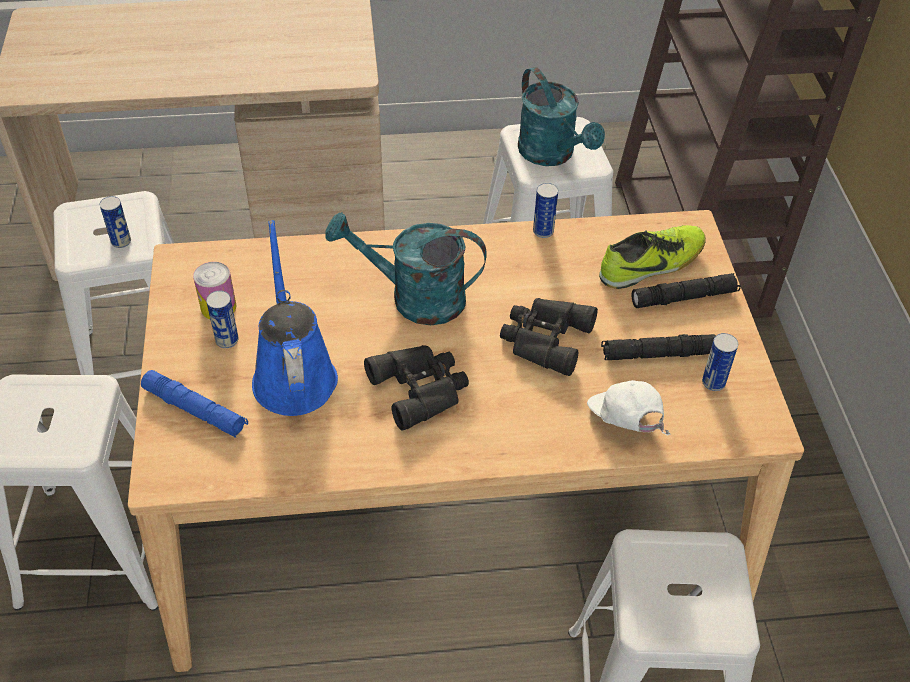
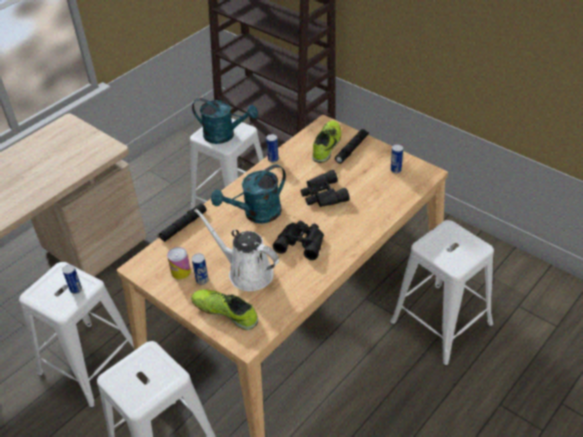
camera: 40 degrees left, 5 degrees down
blue flashlight [141,370,248,438] -> shoe [191,290,258,330]
blue watering can [252,220,338,416] -> white watering can [194,209,279,291]
white cap [587,380,671,436] -> none
black flashlight [601,334,716,360] -> black flashlight moved to [157,203,207,242]

